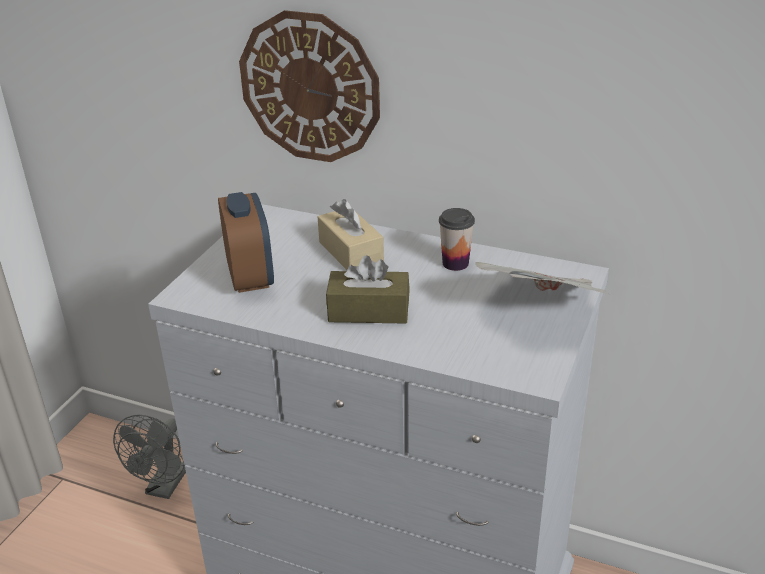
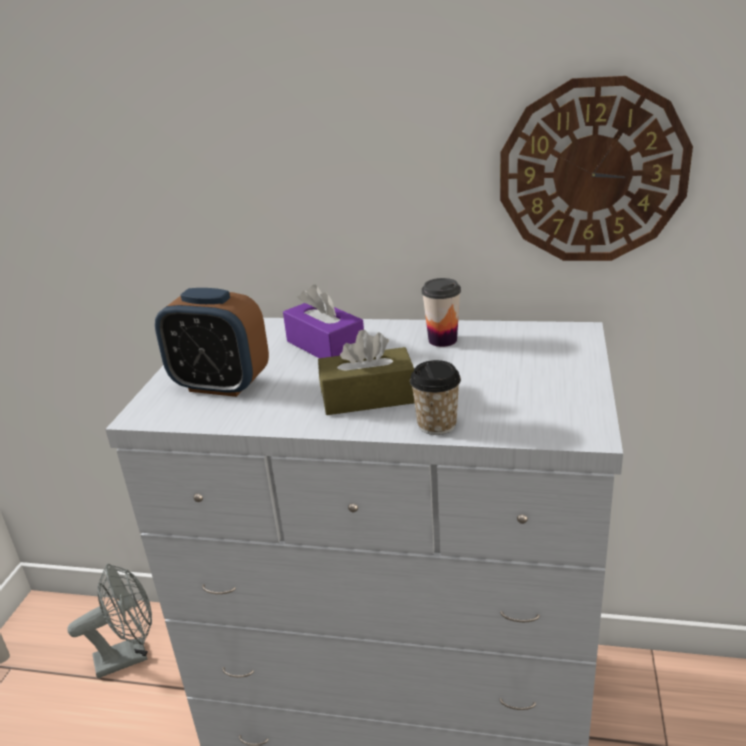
camera: 10 degrees left, 5 degrees down
grey fan [113,415,186,499] -> grey fan turned 120 degrees counterclockwise [67,563,152,678]
alarm clock [218,192,274,293] -> alarm clock turned 135 degrees clockwise [155,288,269,397]
wall clock [239,10,380,162] -> wall clock moved to [500,76,693,261]
beige tissue box [318,199,384,270] -> purple tissue box [283,285,364,358]
newspaper [475,262,608,294] -> none
none -> cup [410,360,461,435]

